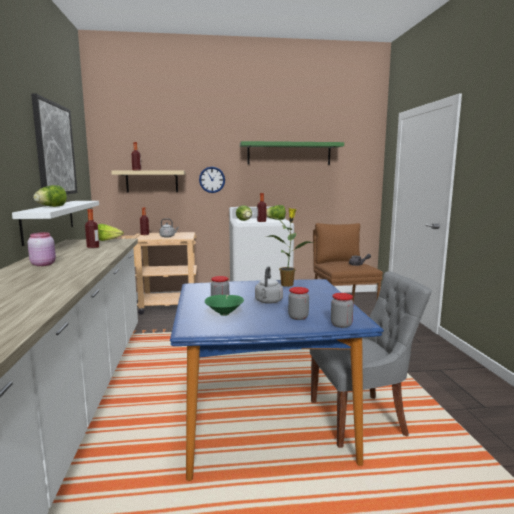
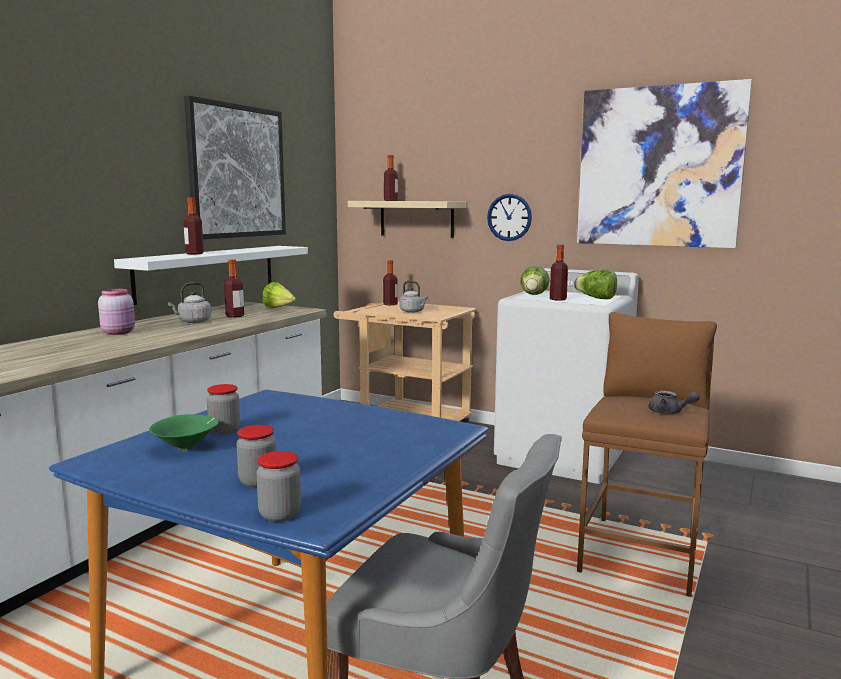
camera: 35 degrees right, 0 degrees up
lettuce [33,185,67,207] -> bottle [183,198,204,254]
green shelf [240,141,344,165] -> picture [577,79,752,248]
grey kettle [255,266,283,304] -> grey kettle moved to [168,282,211,323]
potted plant [266,208,313,287] -> none

